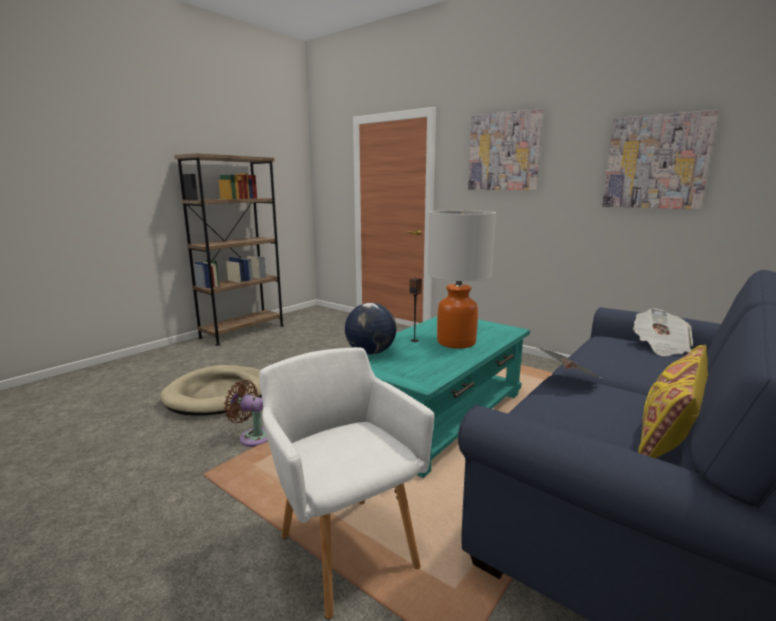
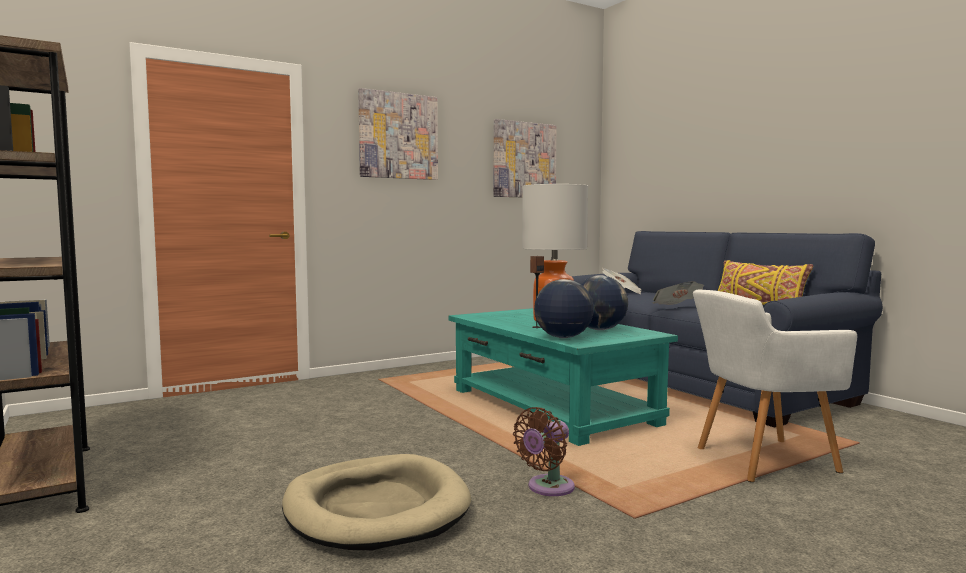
camera: 70 degrees left, 10 degrees down
none -> globe [580,275,628,330]

